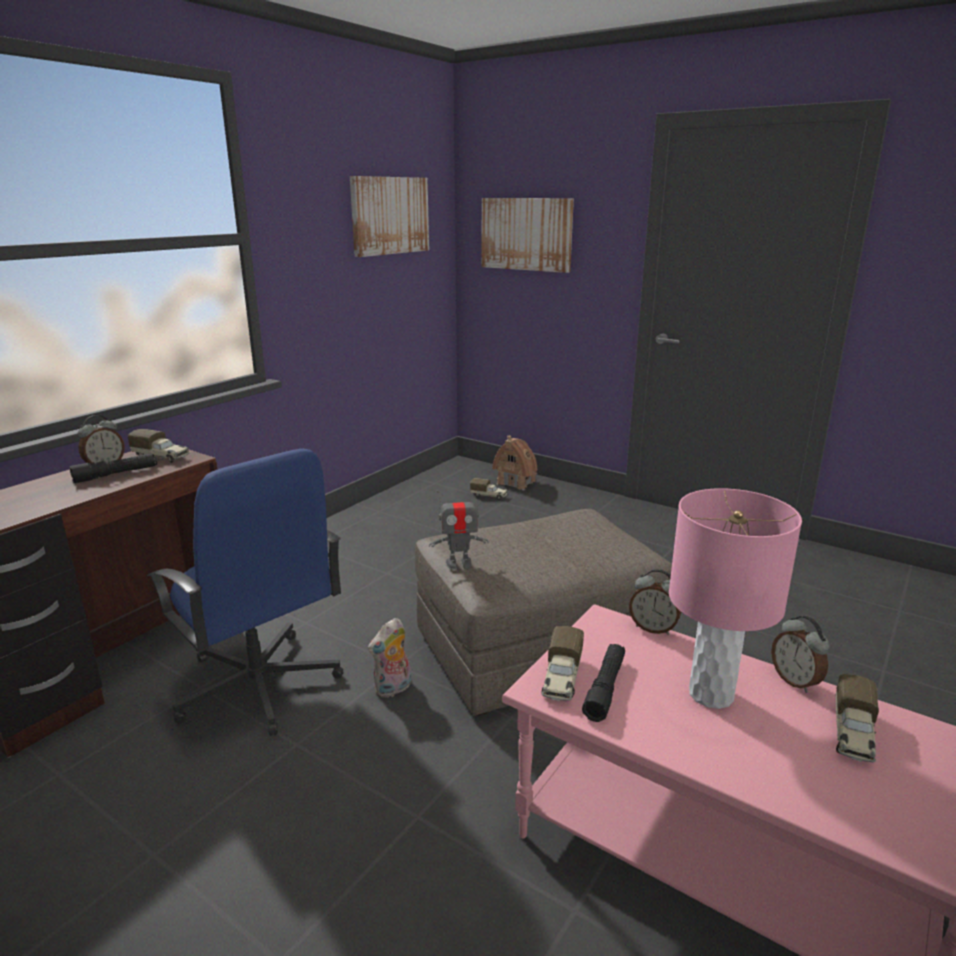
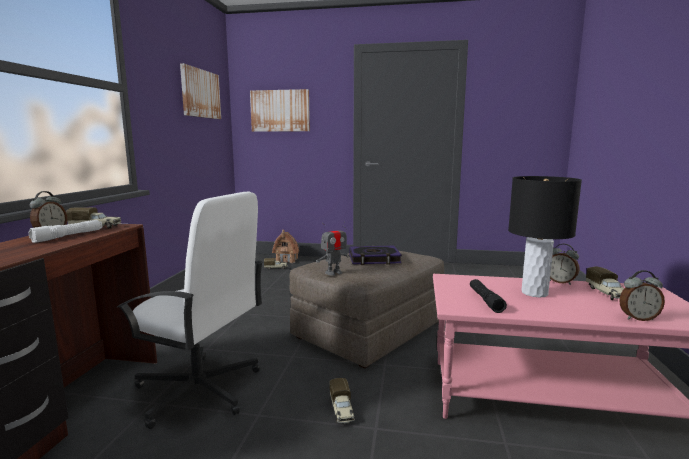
camera: 25 degrees left, 10 degrees down
black flashlight [69,453,157,483] -> white flashlight [29,220,102,243]
blue office chair [147,448,343,736] -> white office chair [117,192,263,429]
plush toy [368,618,411,698] -> none
toy truck [541,626,584,701] -> toy truck moved to [329,378,355,424]
alarm clock [629,569,681,635] -> alarm clock moved to [619,270,665,321]
pink table lamp [669,488,802,709] -> black table lamp [508,176,582,298]
none -> book [349,246,402,265]

